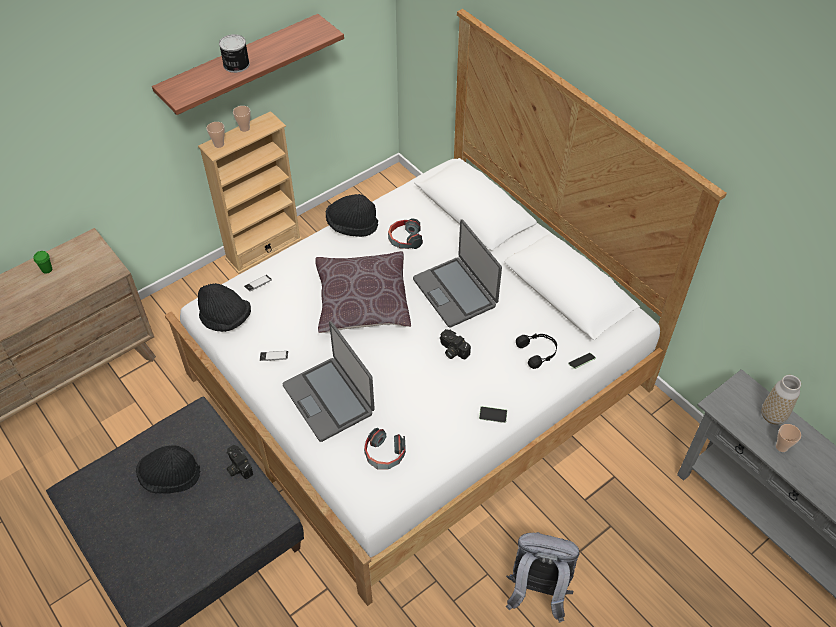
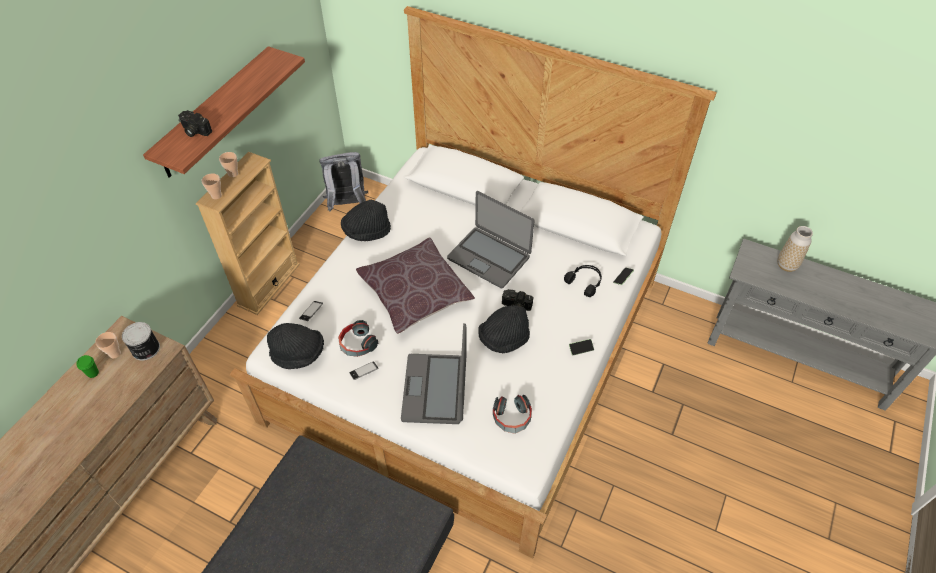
camera: 25 degrees left, 0 degrees up
black hat [136,445,200,494] -> black hat moved to [478,305,530,353]
can [219,34,250,73] -> can moved to [122,322,160,360]
camera [227,445,253,479] -> camera moved to [178,110,212,137]
laptop [283,321,375,442] -> laptop turned 60 degrees clockwise [401,323,466,424]
headphones [388,218,423,249] -> headphones moved to [338,320,378,357]
grey backpack [506,532,580,623] -> grey backpack moved to [319,152,368,212]
cup [776,424,801,452] -> cup moved to [95,332,121,358]

